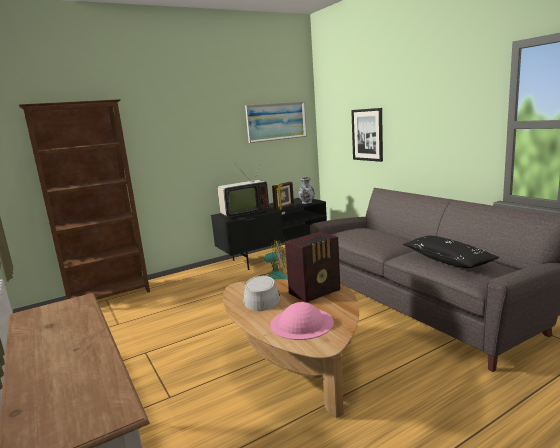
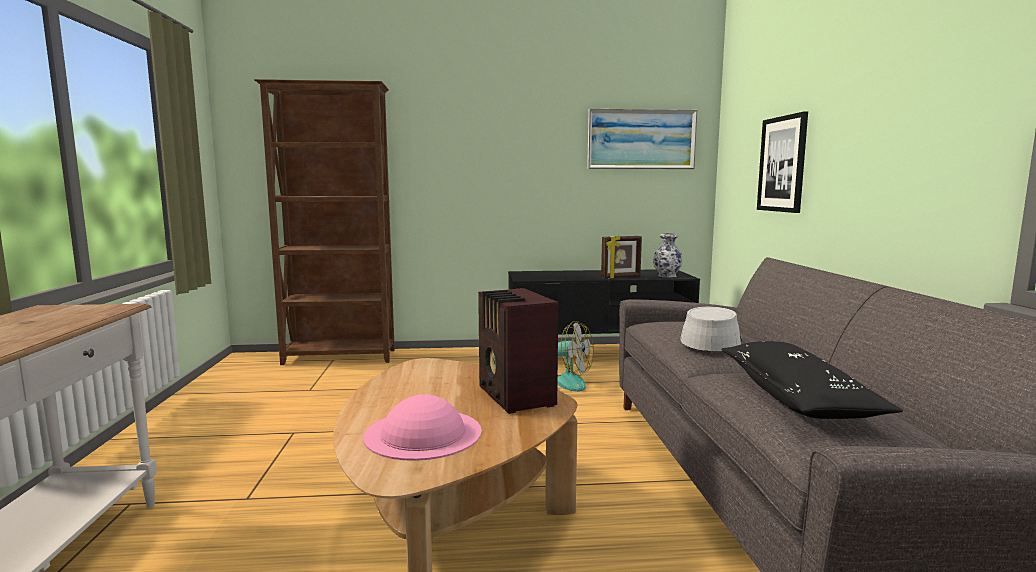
camera: 25 degrees right, 5 degrees down
television [217,158,269,219] -> none
grey hat [243,276,280,311] -> grey hat moved to [680,307,742,351]
radio [285,232,340,303] -> radio turned 75 degrees clockwise [478,288,558,414]

